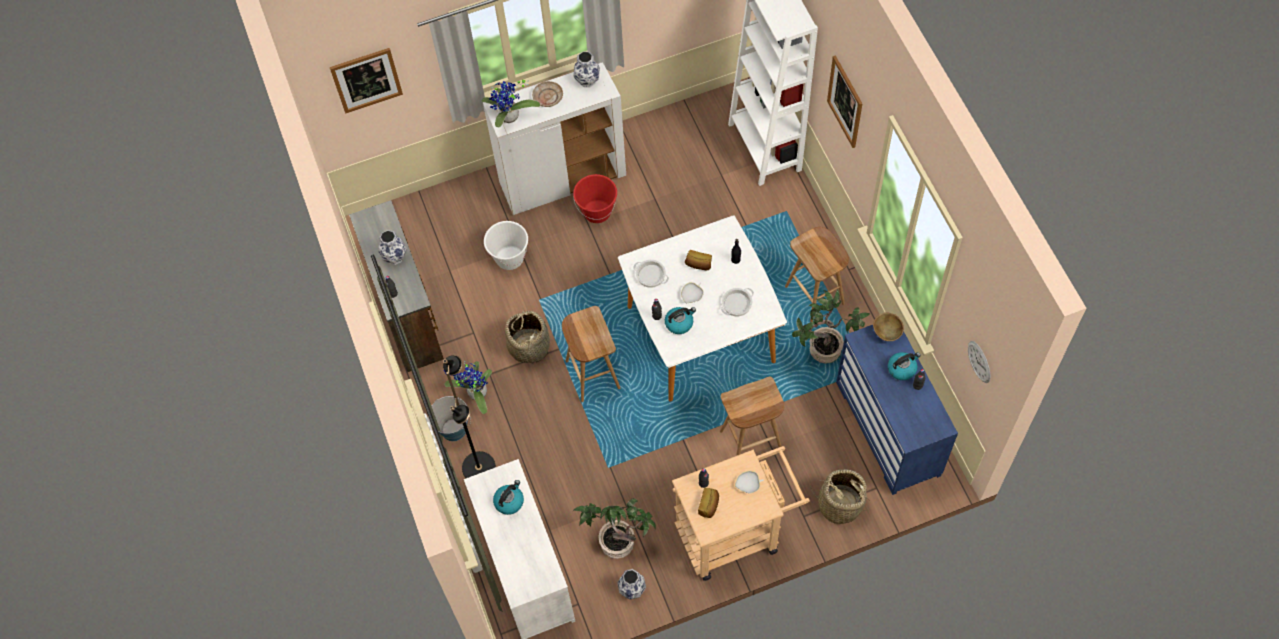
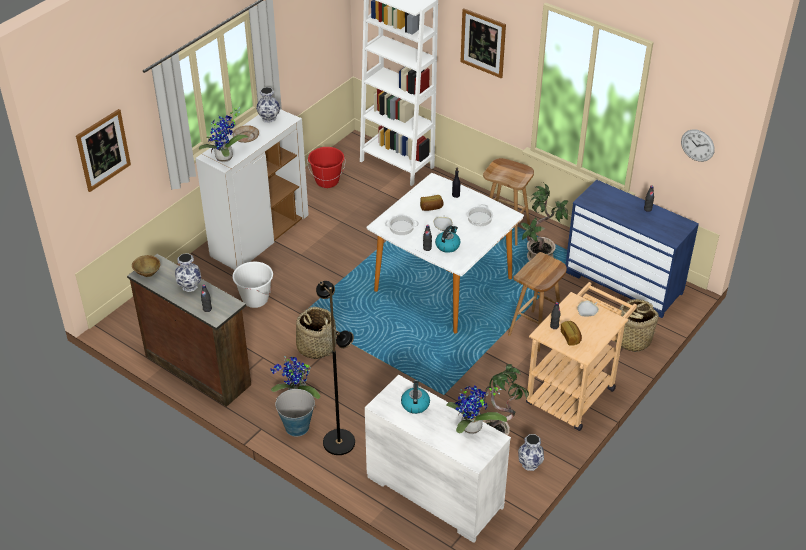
camera: 35 degrees left, 20 degrees down
brown stool [562,306,620,402] -> none
red bucket [573,174,617,223] -> red bucket moved to [307,147,345,188]
brown bowl [873,313,904,341] -> brown bowl moved to [132,255,160,277]
kettle [888,352,921,380] -> none
none -> potted plant [446,385,507,434]

